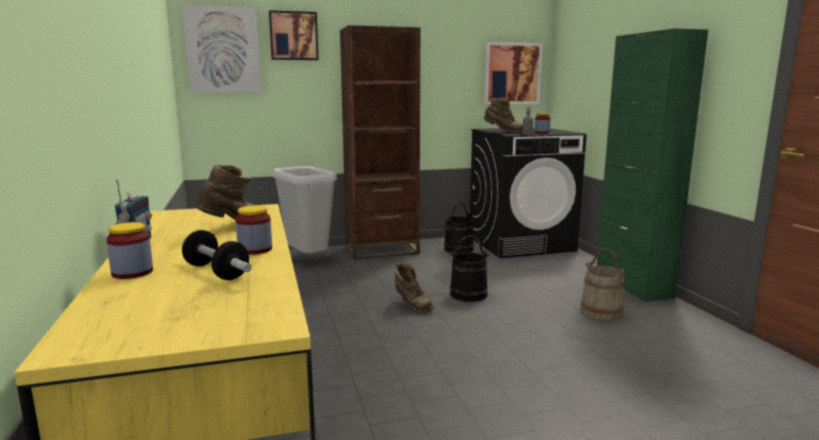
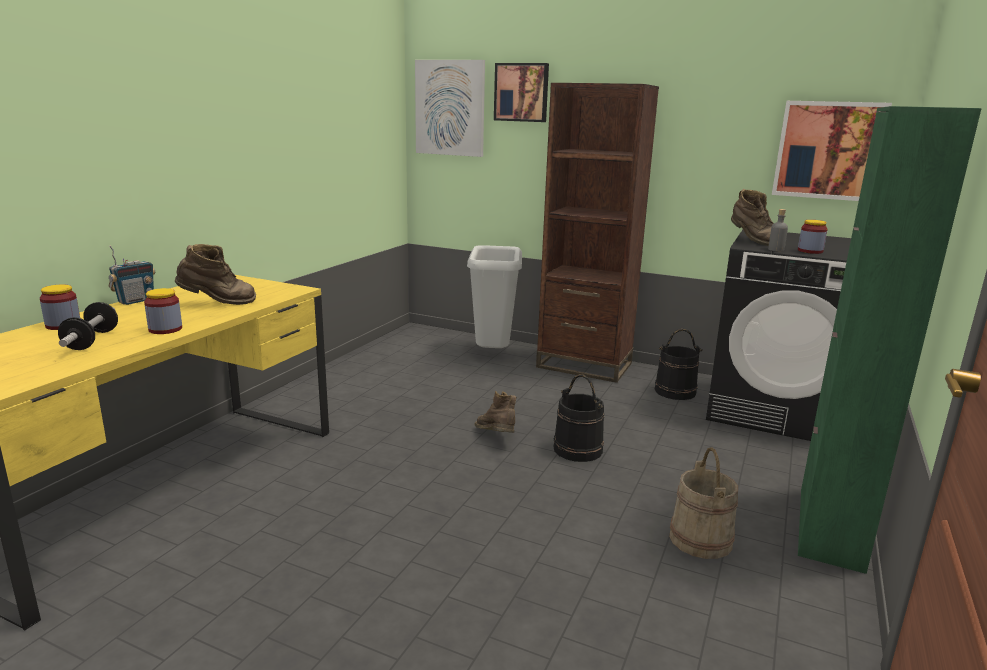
camera: 40 degrees right, 5 degrees up
brown boot [395,262,433,313] -> brown boot turned 150 degrees clockwise [474,391,517,433]

